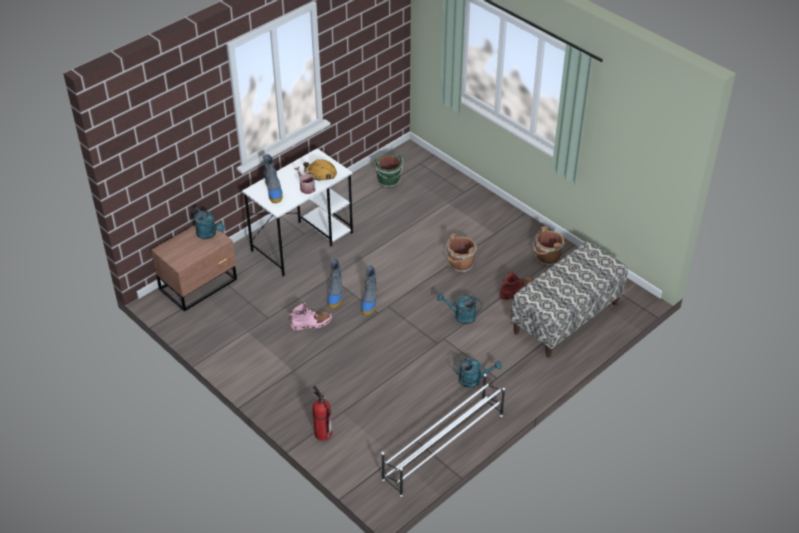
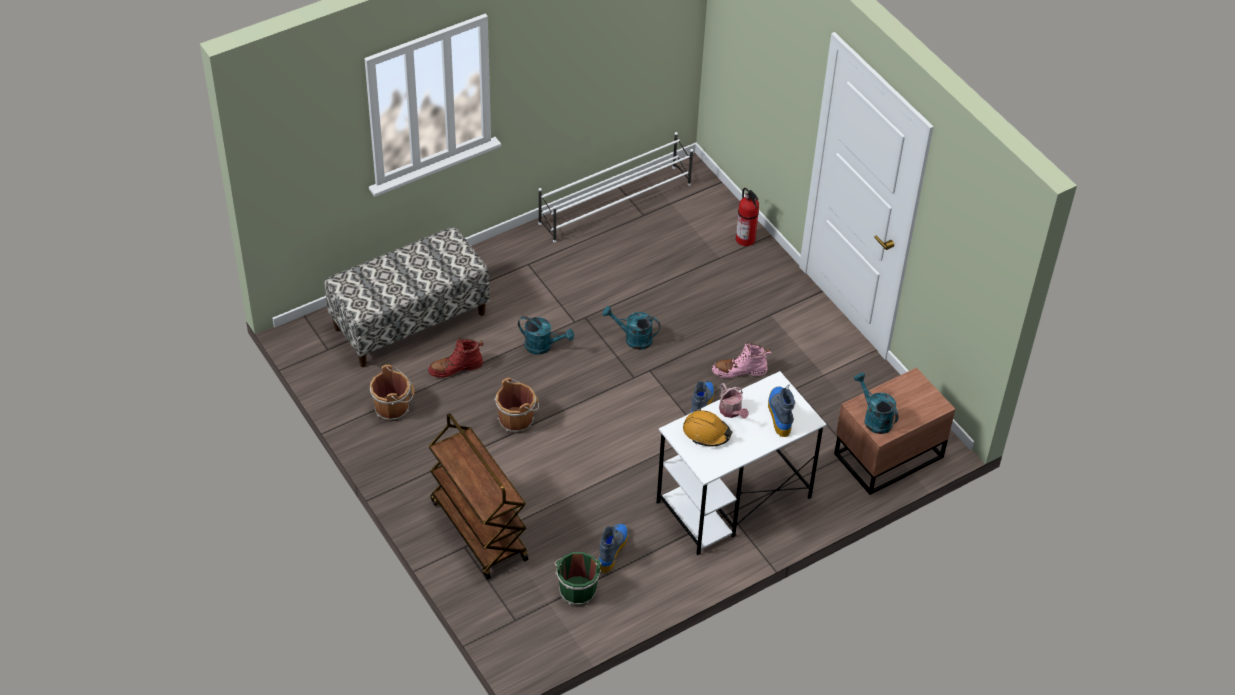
camera: 170 degrees left, 5 degrees up
boot [361,265,377,315] -> boot moved to [598,524,628,573]
turquoise watering can [454,358,502,388] -> turquoise watering can moved to [603,306,660,350]
none -> brown cart [429,413,528,580]

